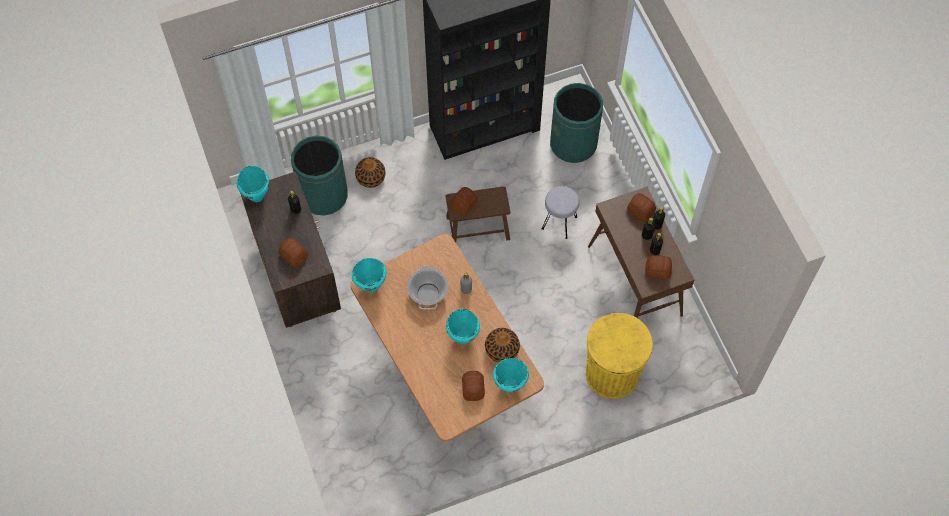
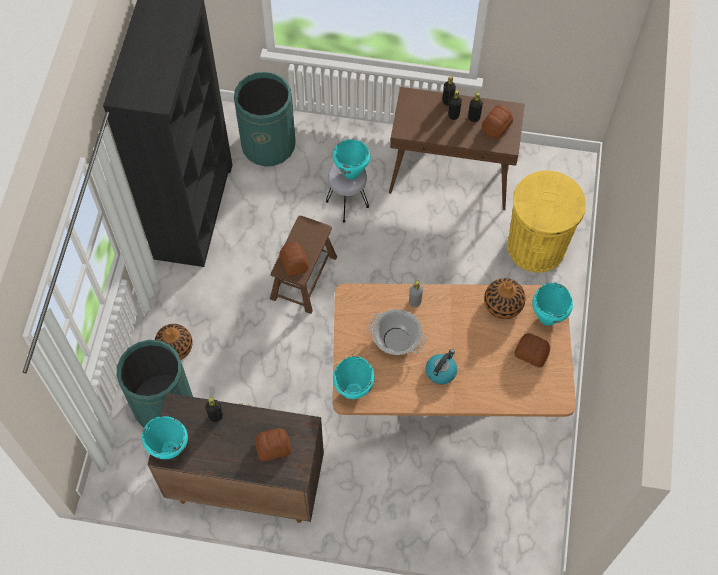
camera: 60 degrees left, 0 degrees up
turquoise cooking pot [446,309,480,344] -> turquoise cooking pot moved to [333,139,371,180]
bread [627,193,656,222] -> none
none -> kettle [426,349,457,384]

